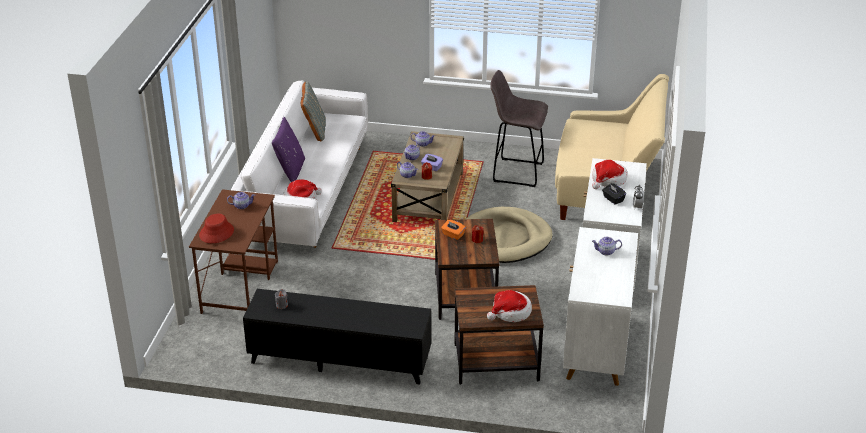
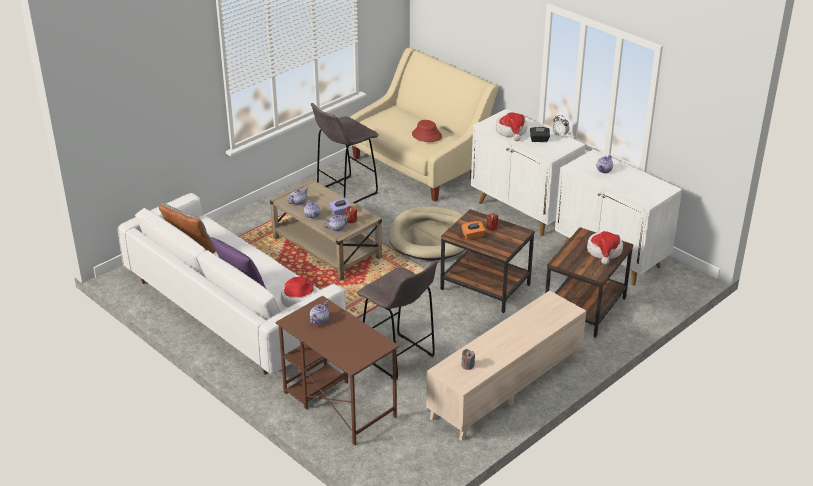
camera: 55 degrees left, 0 degrees up
red hat [199,213,234,243] -> red hat moved to [412,120,442,142]
black tv stand [243,289,431,384] -> beige tv stand [426,290,586,441]
none -> grey stool [357,260,438,380]

